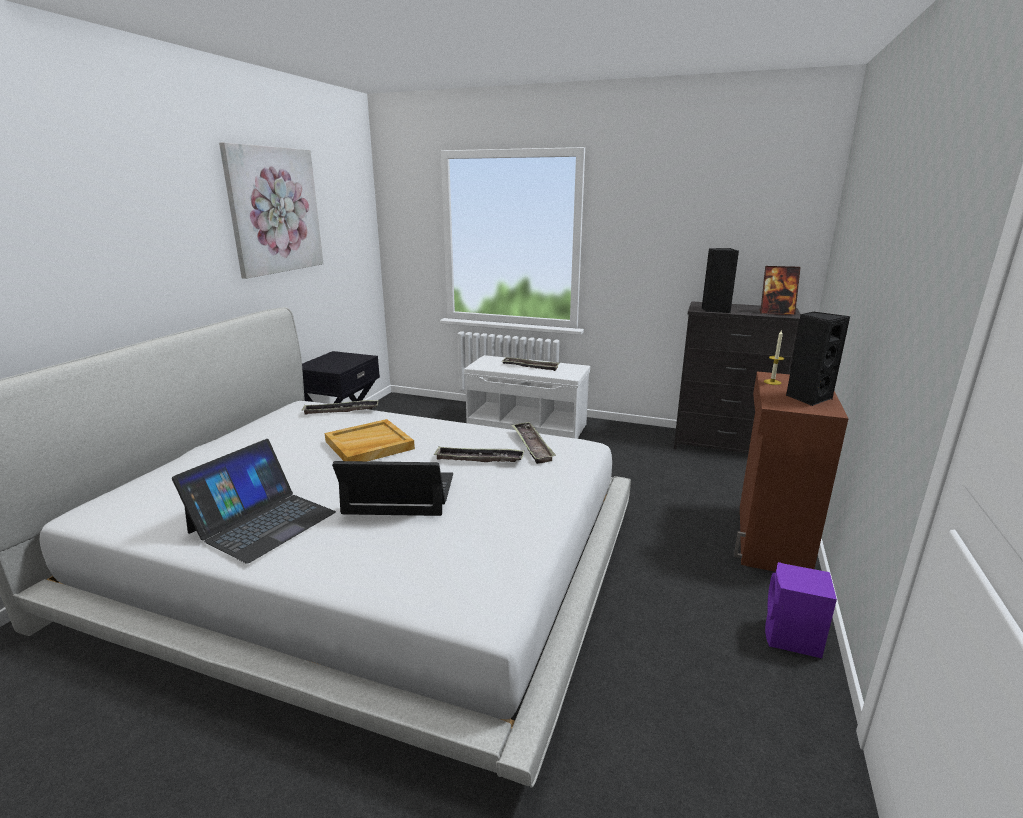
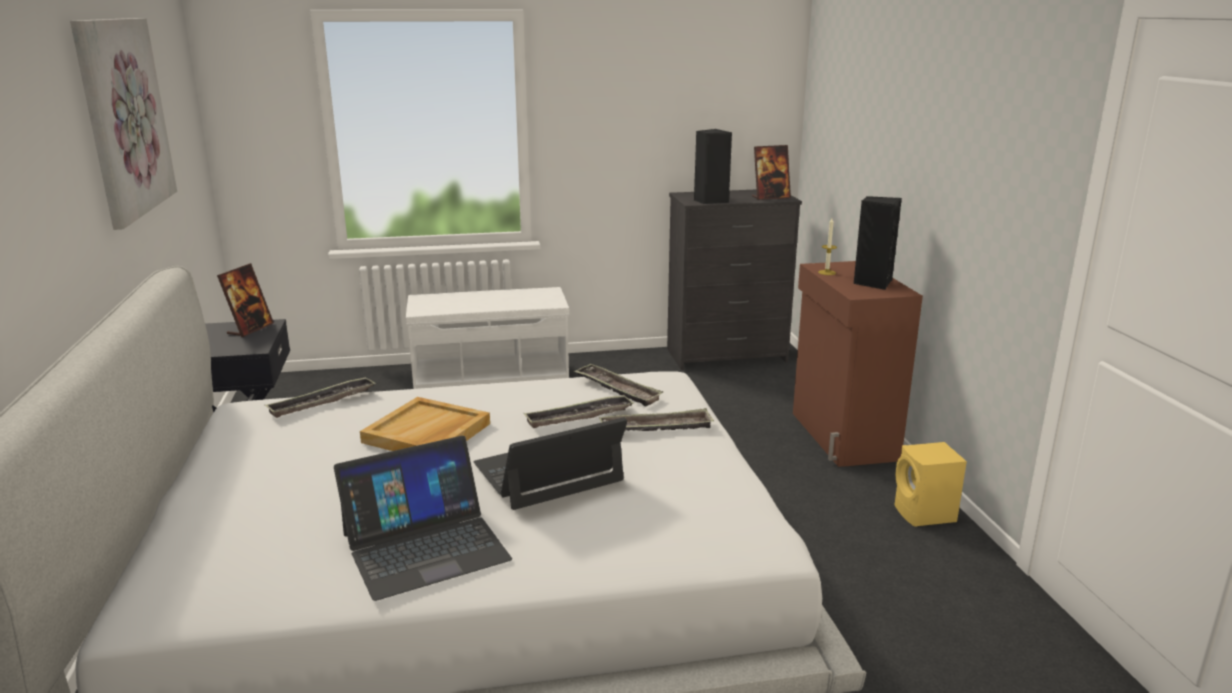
camera: 30 degrees left, 0 degrees up
laptop [172,439,336,564] -> laptop turned 60 degrees clockwise [334,436,512,601]
tray [501,357,560,371] -> tray moved to [599,408,714,431]
purple speaker [765,562,837,658] -> yellow speaker [895,442,967,527]
none -> picture frame [217,263,274,337]

